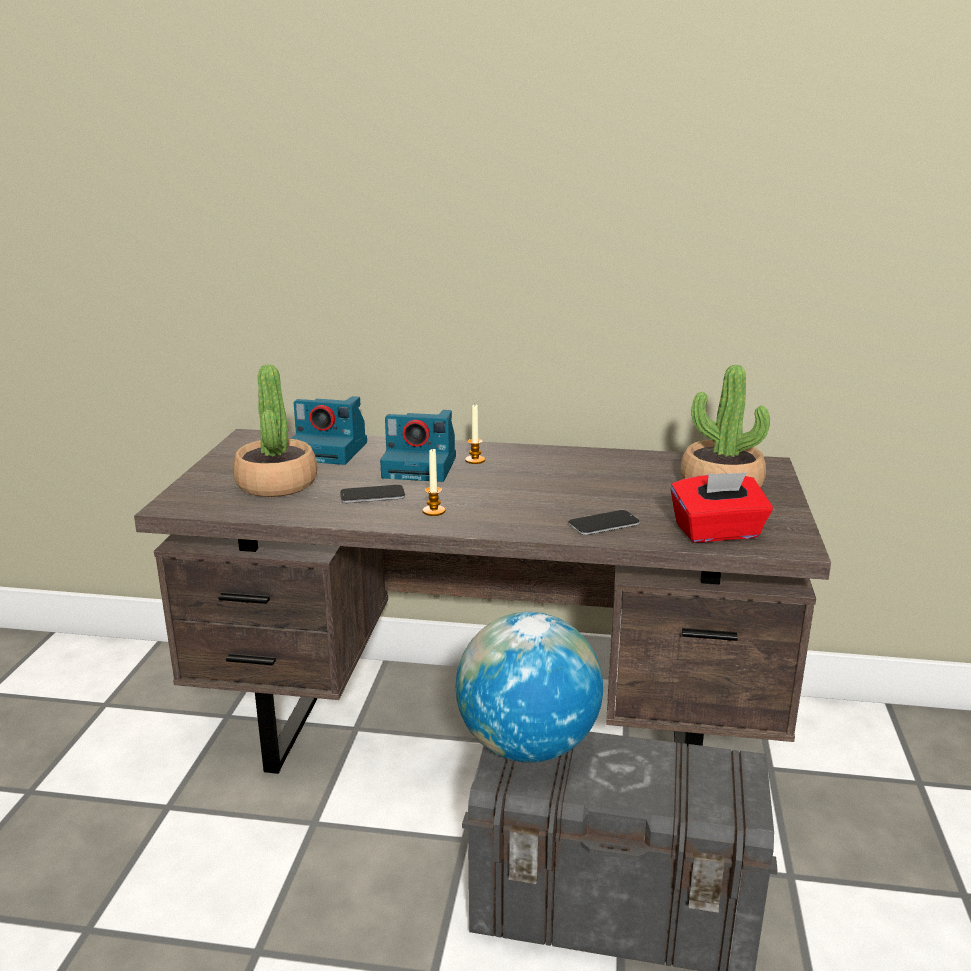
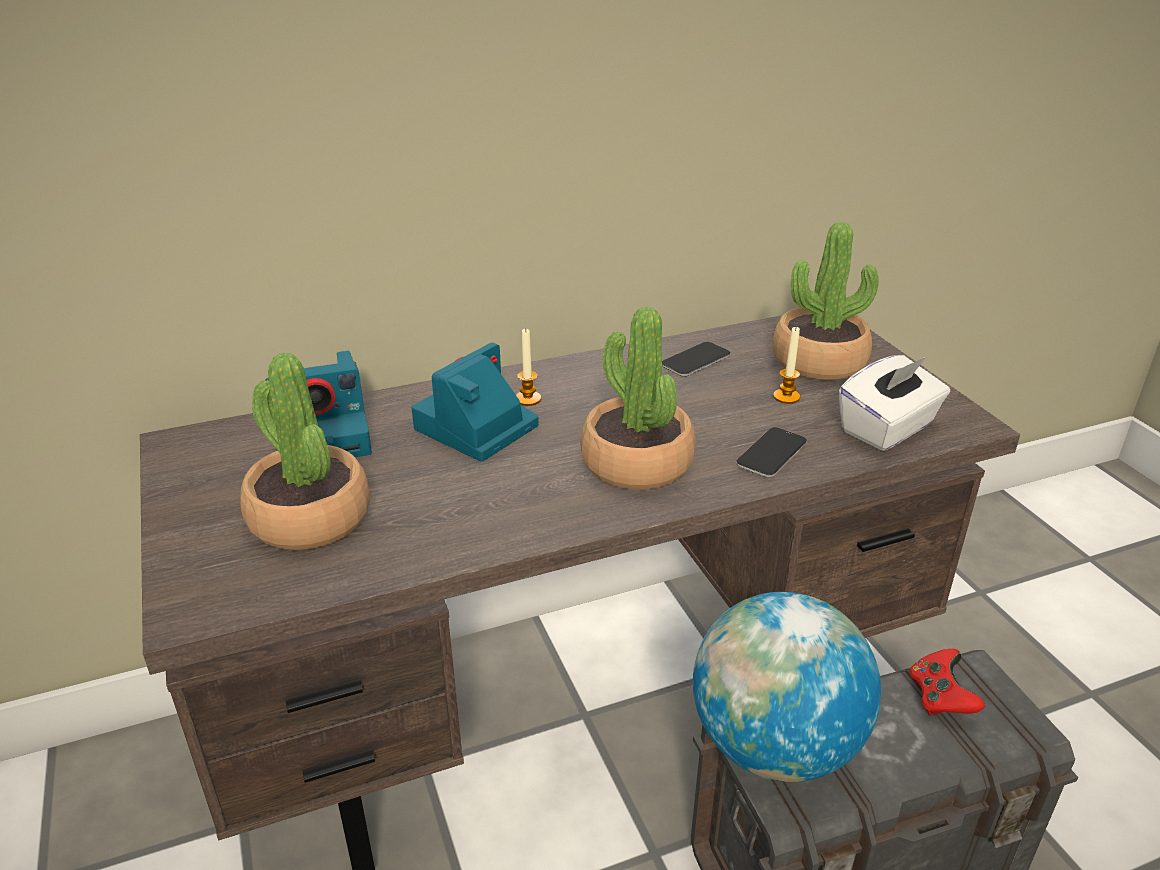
camera: 30 degrees left, 10 degrees up
phone [340,485,405,503] -> phone moved to [662,342,731,377]
camera [380,410,456,482] -> camera turned 150 degrees clockwise [411,342,539,462]
candle [423,448,445,516] -> candle moved to [773,327,800,404]
red tissue box [671,472,773,542] -> white tissue box [839,355,950,451]
none -> potted plant [580,307,695,490]
none -> red game controller [910,649,985,715]

